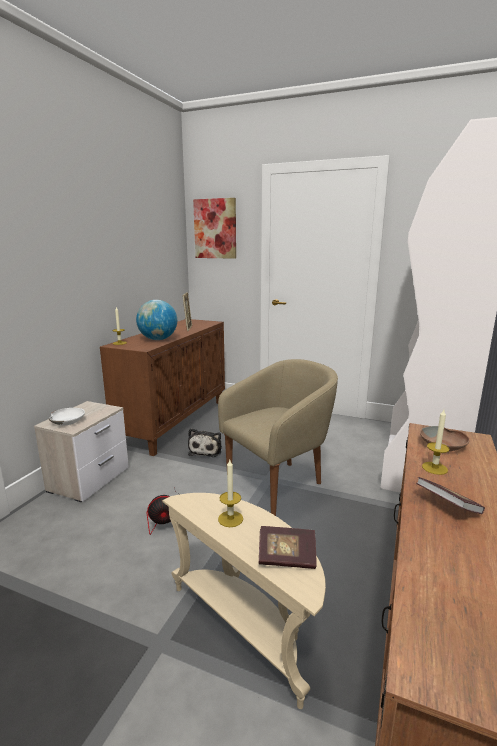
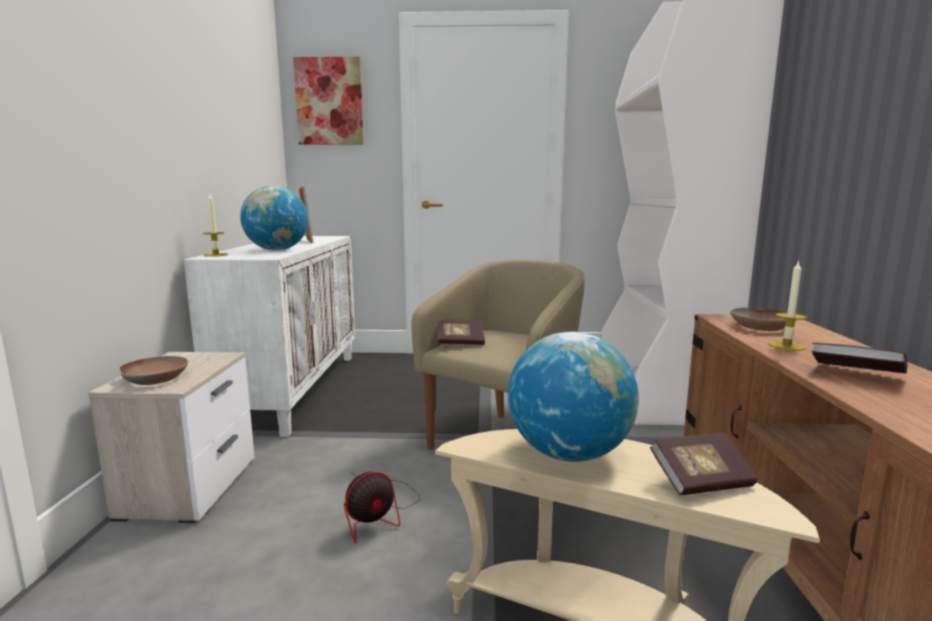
camera: 20 degrees left, 5 degrees down
white bowl [49,408,85,425] -> brown bowl [120,356,188,385]
brown cabinet [100,319,225,456] -> white cabinet [184,236,355,437]
plush toy [188,428,222,457] -> none
candle [218,460,243,527] -> globe [508,332,639,462]
none -> book [437,320,485,345]

